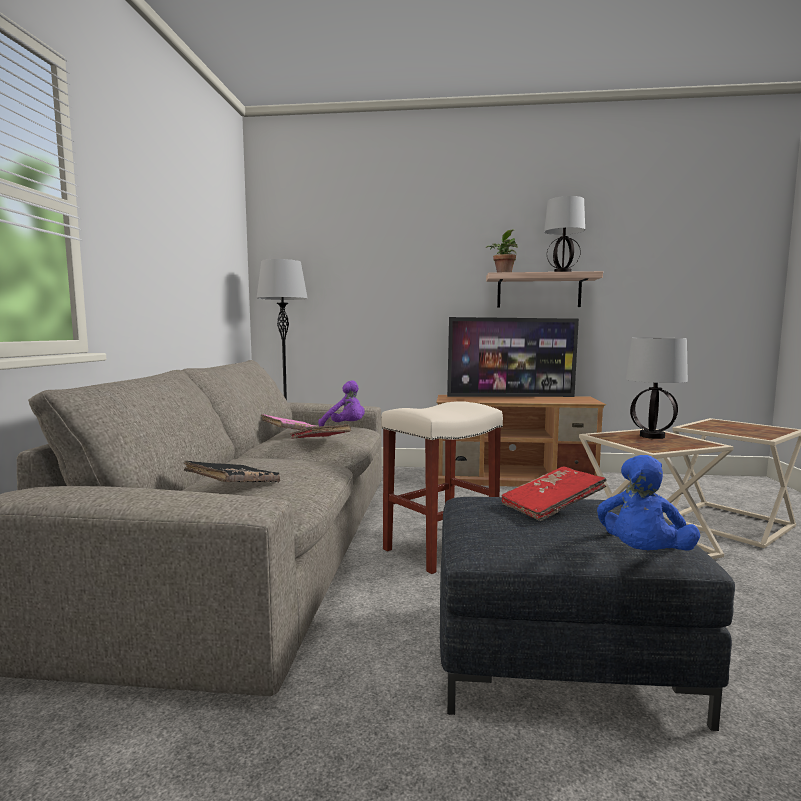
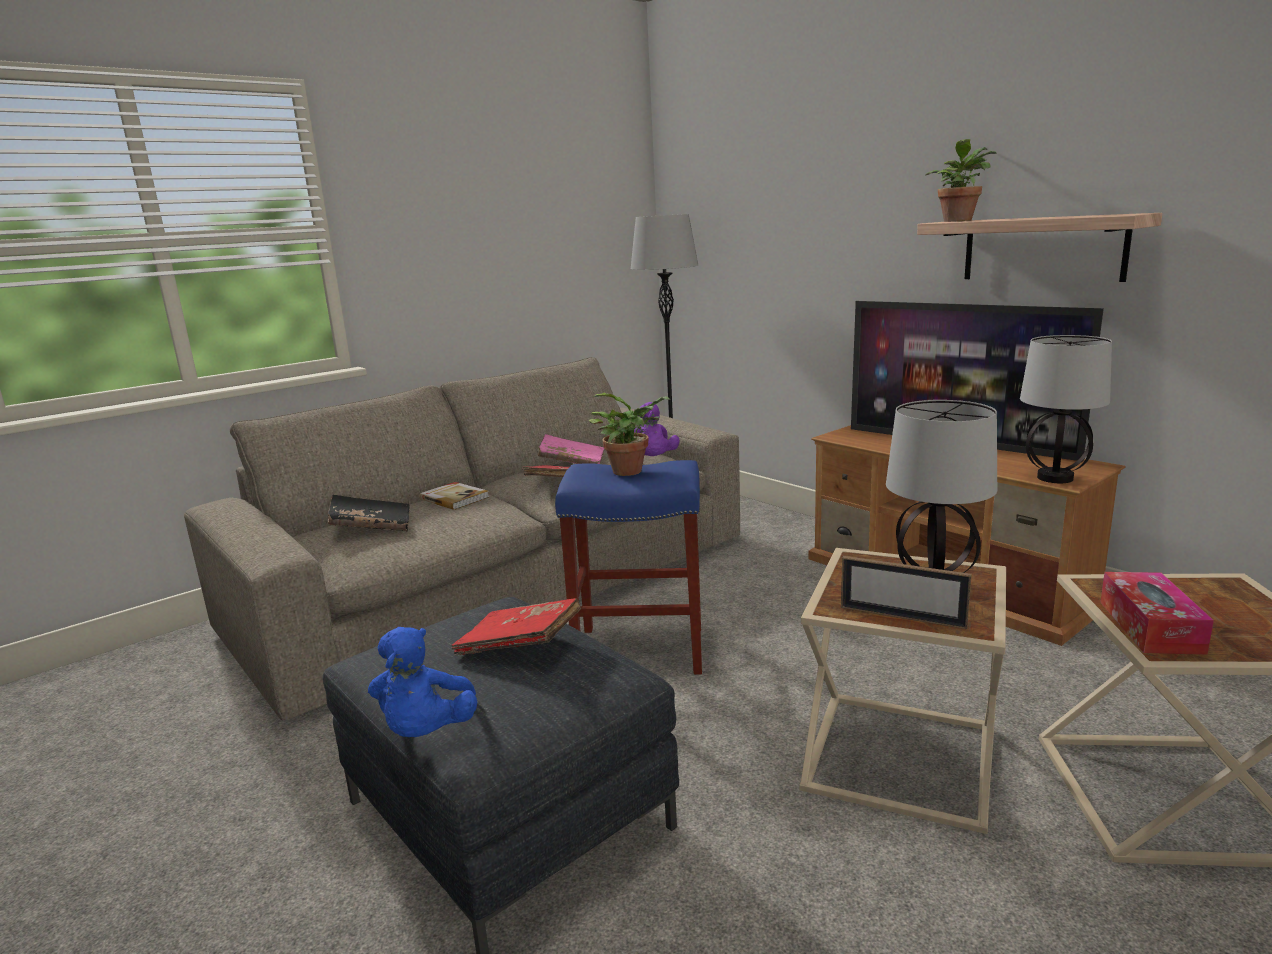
camera: 45 degrees right, 10 degrees up
beige stool [381,401,503,574] -> blue stool [555,460,702,675]
table lamp [544,196,585,272] -> table lamp moved to [1020,335,1112,483]
blue plush toy [597,455,700,550] -> blue plush toy turned 75 degrees counterclockwise [368,627,477,737]
none -> book [419,482,489,510]
none -> potted plant [589,393,670,476]
none -> picture frame [841,556,972,629]
none -> tissue box [1100,572,1214,655]

